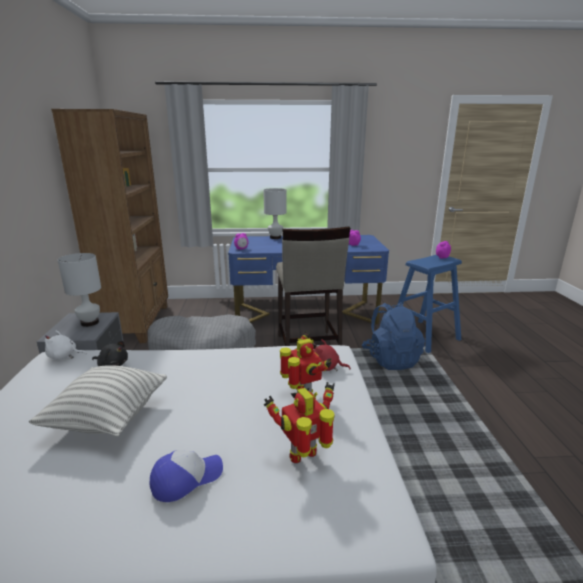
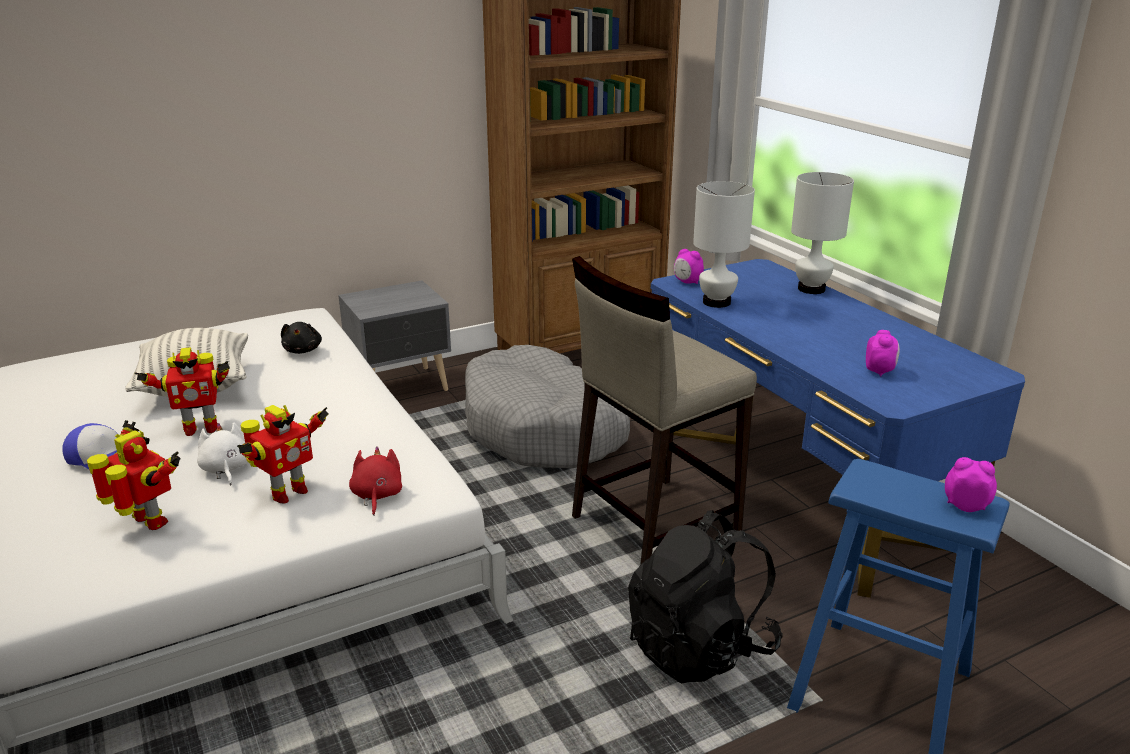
camera: 65 degrees right, 5 degrees up
white plush toy [45,330,87,360] -> white plush toy moved to [197,423,248,485]
white table lamp [58,253,101,327] -> white table lamp moved to [693,181,755,308]
blue backpack [362,302,425,370] -> black backpack [628,510,783,684]
none -> toy robot [134,347,230,436]

